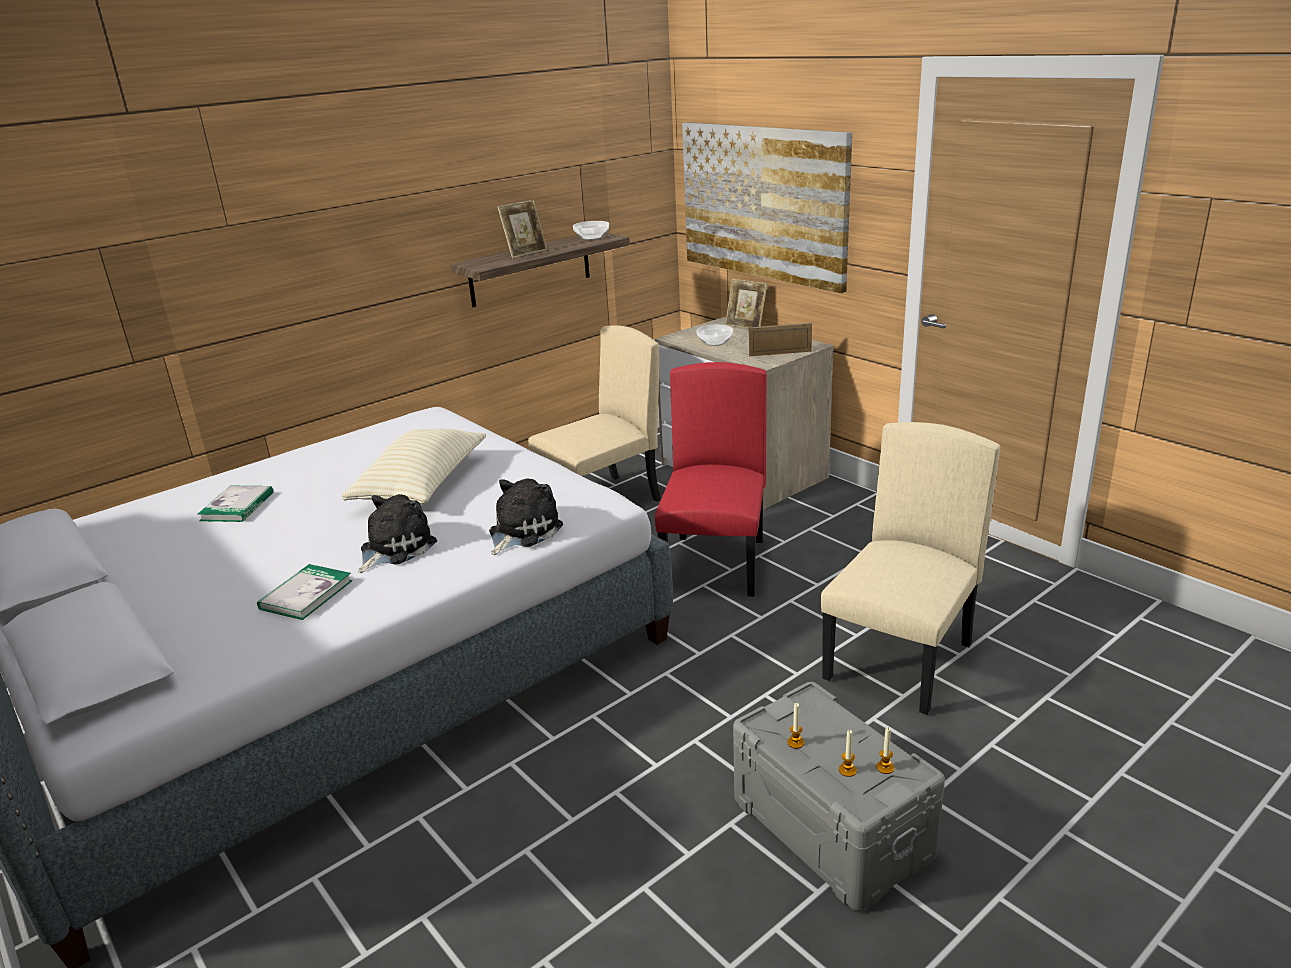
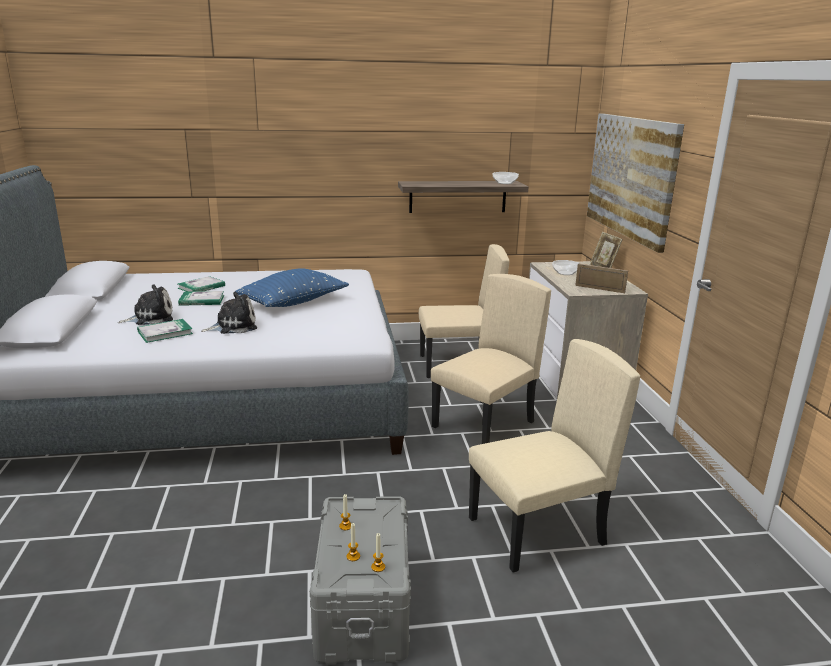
camera: 30 degrees right, 5 degrees down
beige pillow [342,429,486,504] -> blue pillow [235,268,349,307]
plush toy [489,478,563,555] -> plush toy moved to [118,284,173,325]
picture frame [497,200,547,259] -> none
red chair [655,362,767,597] -> beige chair [431,274,551,444]
none -> book [178,291,224,306]

